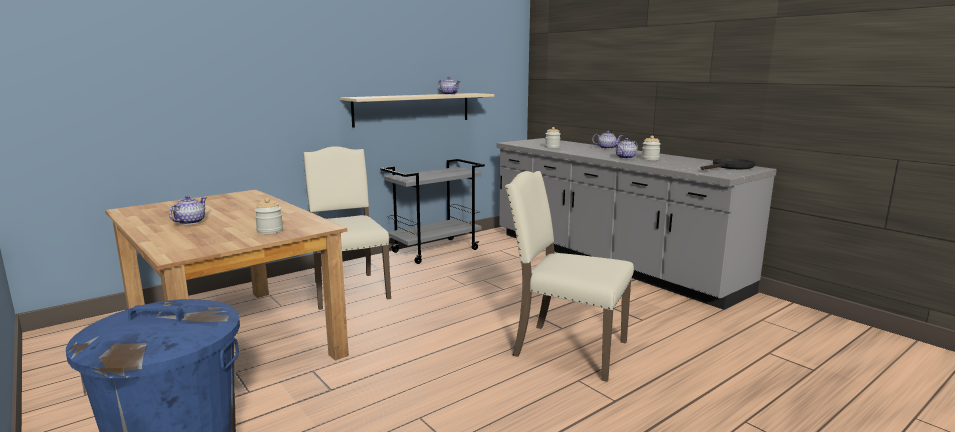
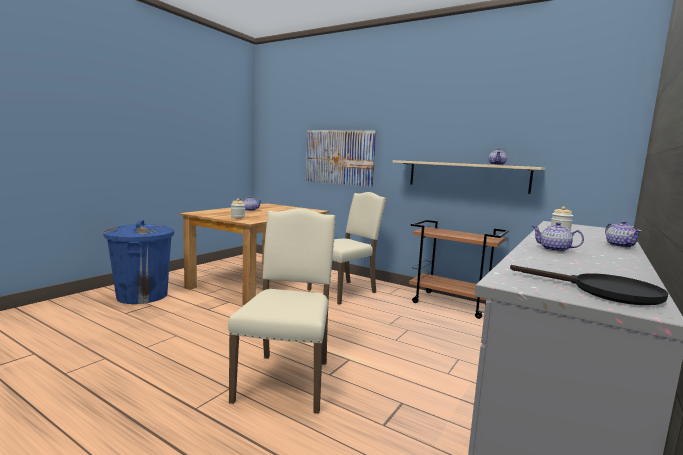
camera: 70 degrees right, 5 degrees down
grey cart [380,159,485,264] -> brown cart [409,220,509,319]
jar [642,136,661,160] -> none
none -> picture [306,130,376,187]

